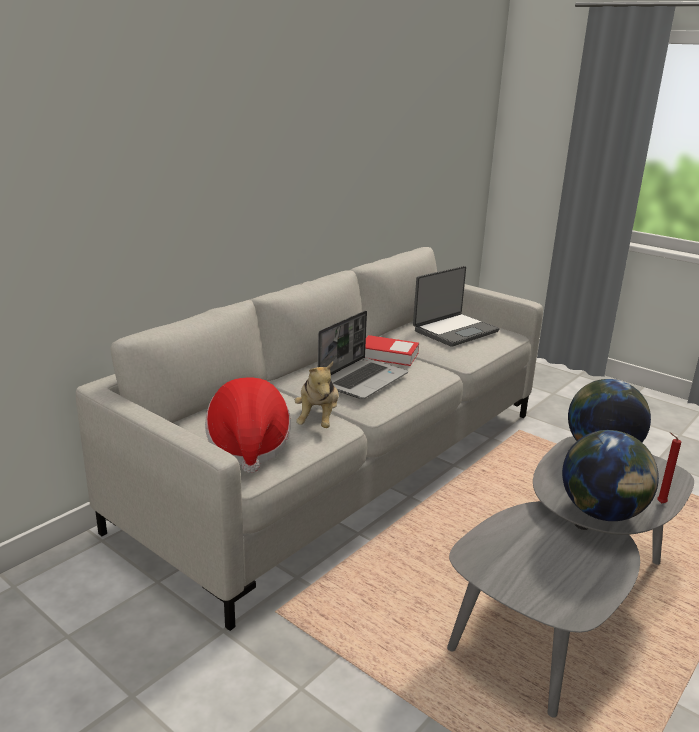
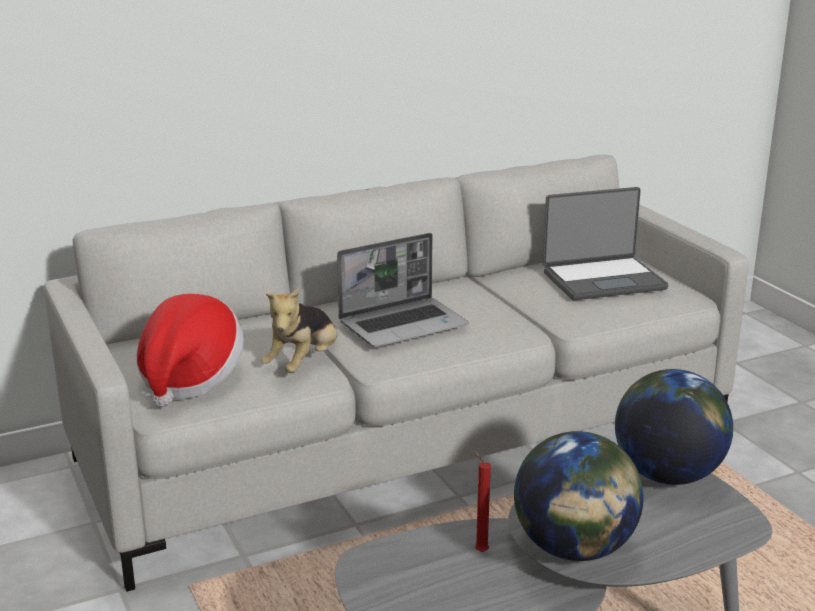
camera: 25 degrees right, 0 degrees up
book [365,335,419,366] -> none
red candle [657,433,681,504] -> red candle moved to [474,451,491,552]

